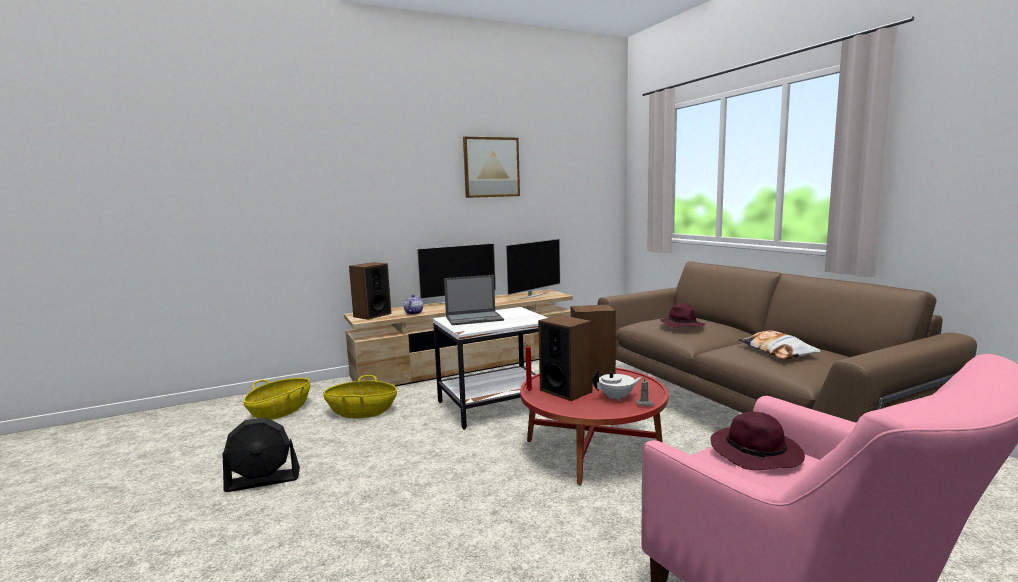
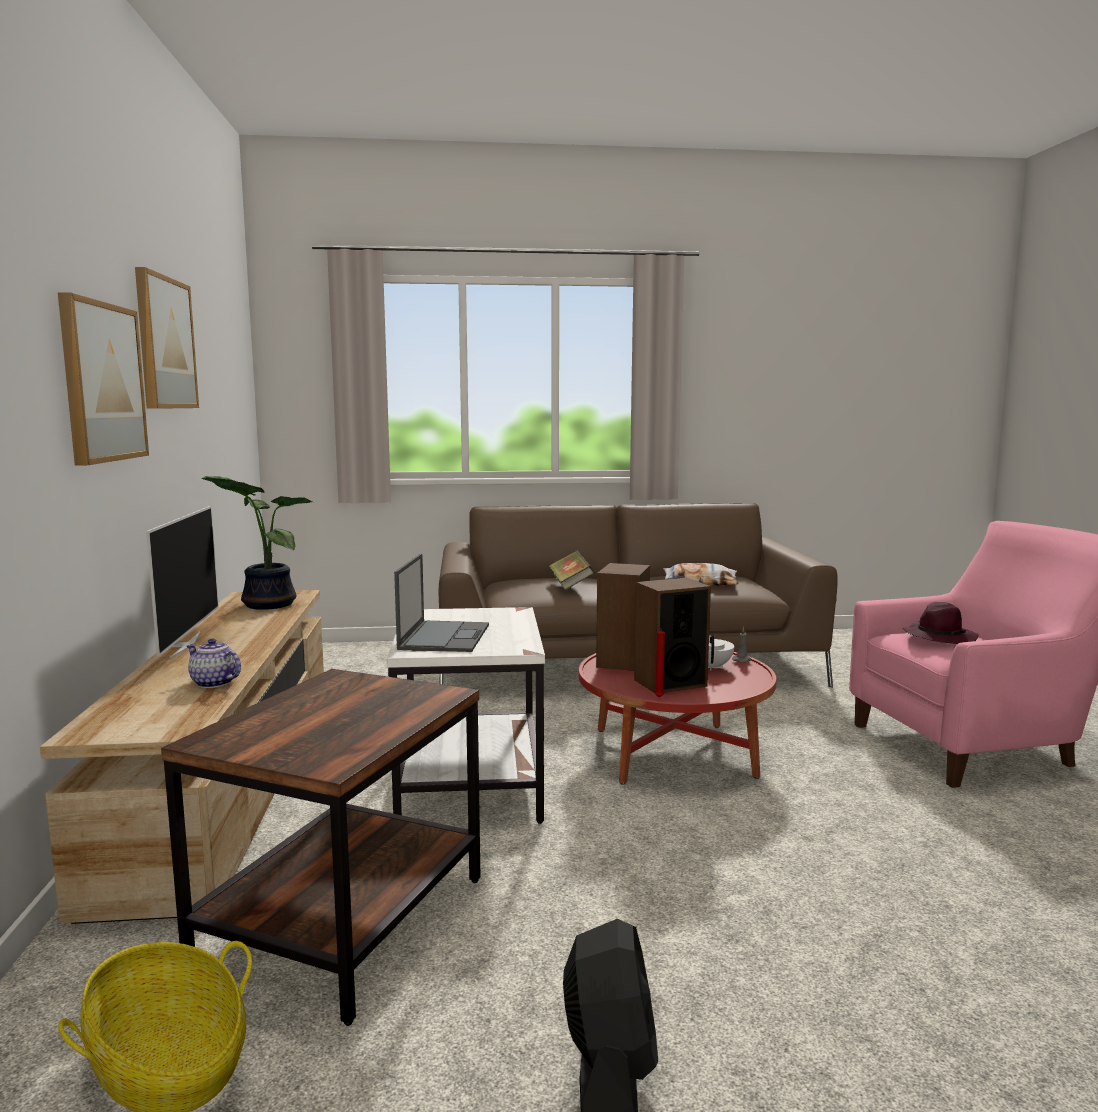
camera: 70 degrees left, 0 degrees up
basket [323,375,397,418] -> brown side table [161,669,480,1026]
speaker [349,262,391,320] -> none
television [505,238,561,299] -> potted plant [201,476,312,610]
purple hat [660,303,705,328] -> book [549,551,594,590]
none -> picture [58,292,149,465]

